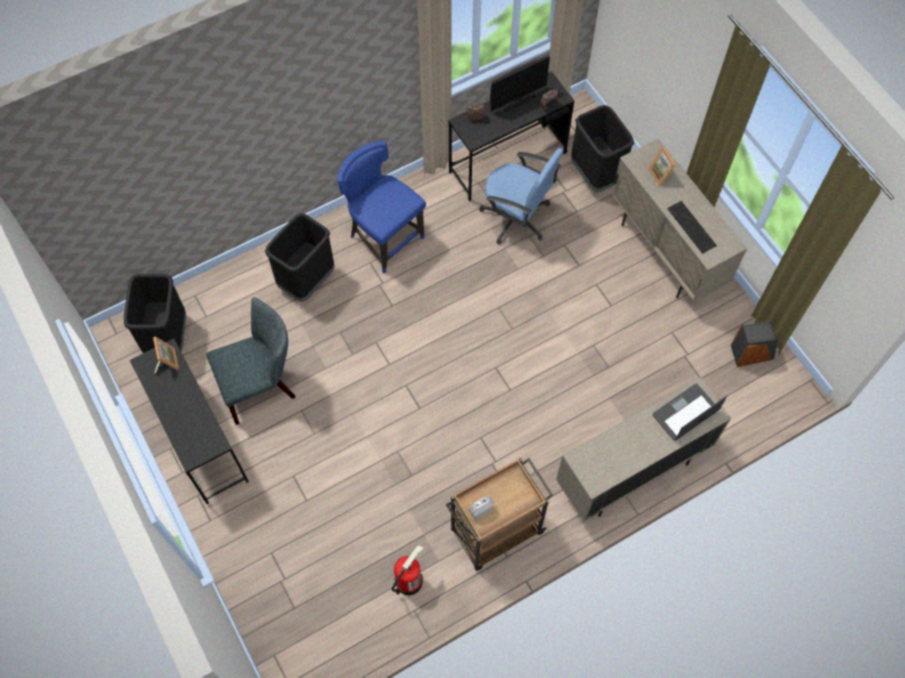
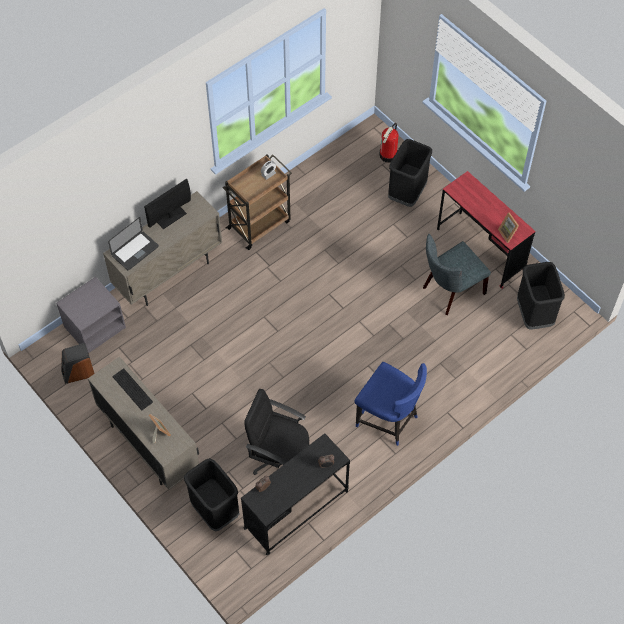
camera: 170 degrees right, 5 degrees down
black desk [130,339,249,504] -> red desk [437,171,535,289]
black trash can [265,213,335,302] -> black trash can moved to [388,139,432,207]
fire extinguisher [392,545,424,595] -> fire extinguisher moved to [379,123,399,163]
blue office chair [479,148,563,245] -> black office chair [244,389,309,475]
monitor [490,55,550,112] -> monitor moved to [144,179,191,229]
none -> grey nightstand [56,277,126,353]

